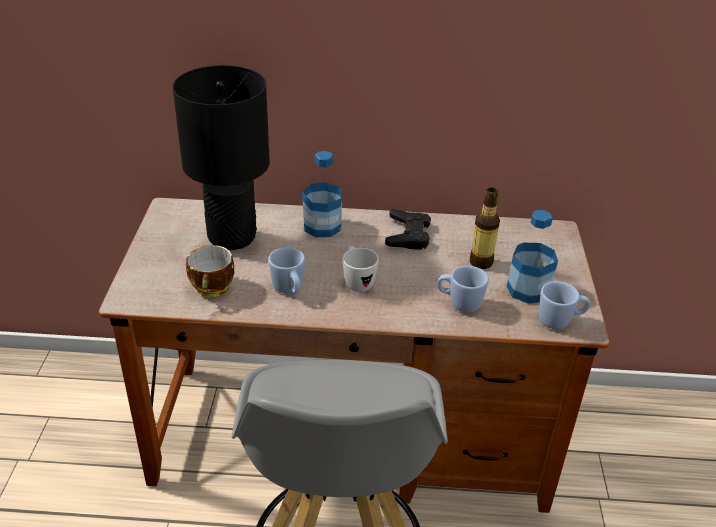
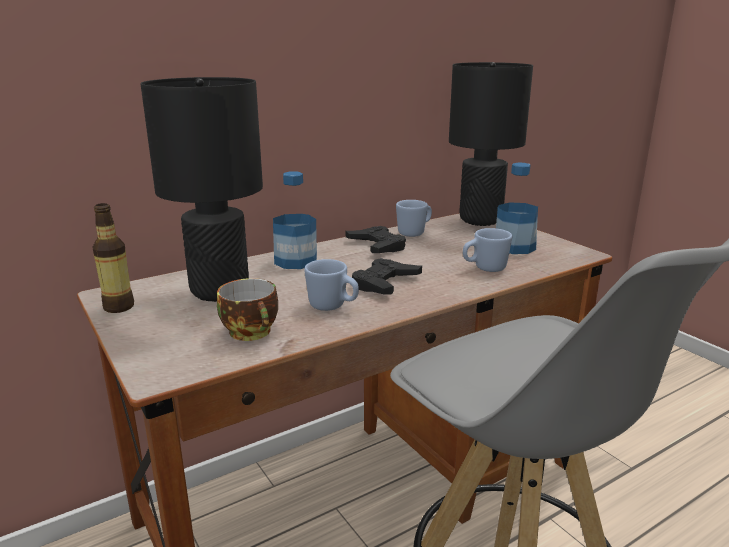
camera: 35 degrees left, 15 degrees down
white mug [343,246,379,292] -> black game controller [352,258,422,294]
bottle [470,188,500,269] -> bottle moved to [92,203,134,313]
blue mug [539,281,590,329] -> blue mug moved to [396,200,432,237]
none -> black table lamp [449,62,533,226]

